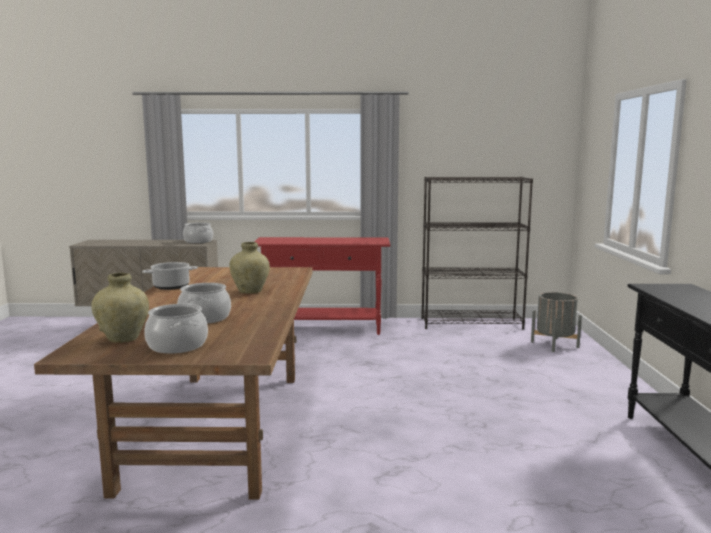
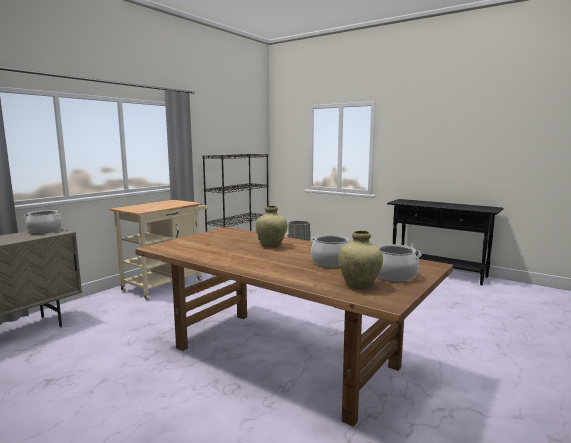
camera: 55 degrees left, 0 degrees up
cooking pot [142,262,198,290] -> none
red console table [254,237,391,335] -> beige cart [110,200,208,301]

